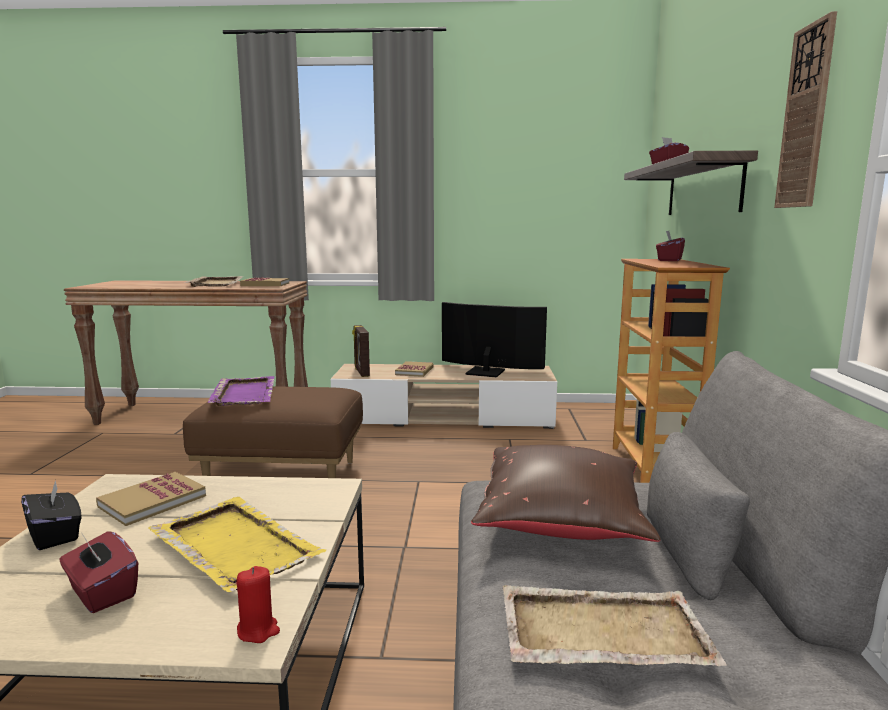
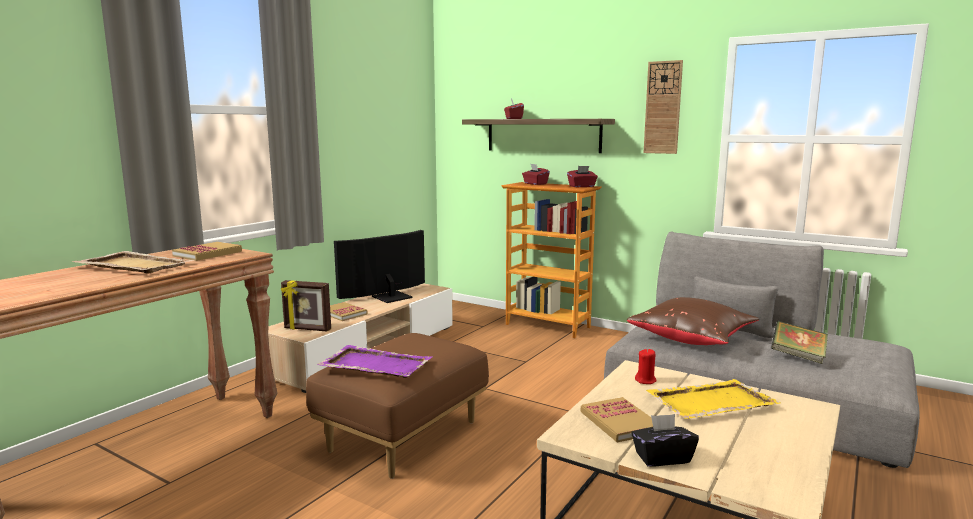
camera: 60 degrees left, 0 degrees up
red tissue box [59,531,138,613] -> red tissue box moved to [567,166,598,187]
red candle [236,566,280,643] -> red candle moved to [635,349,657,384]
beige tray [503,585,727,666] -> book [771,321,828,364]

